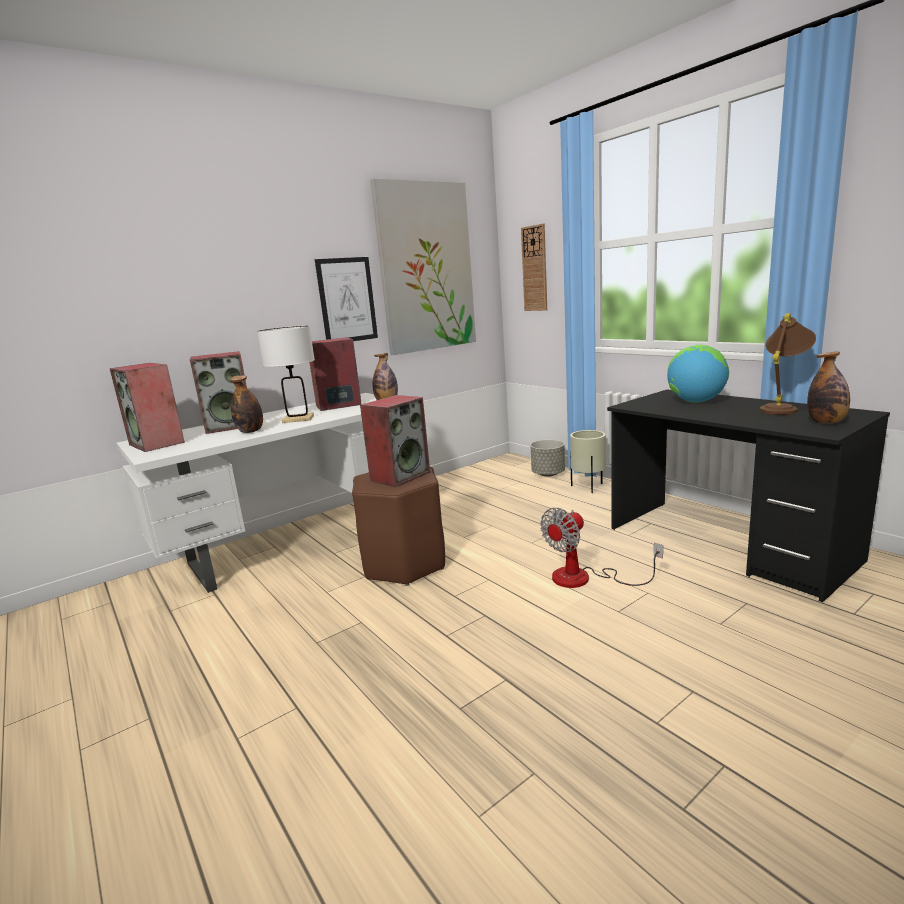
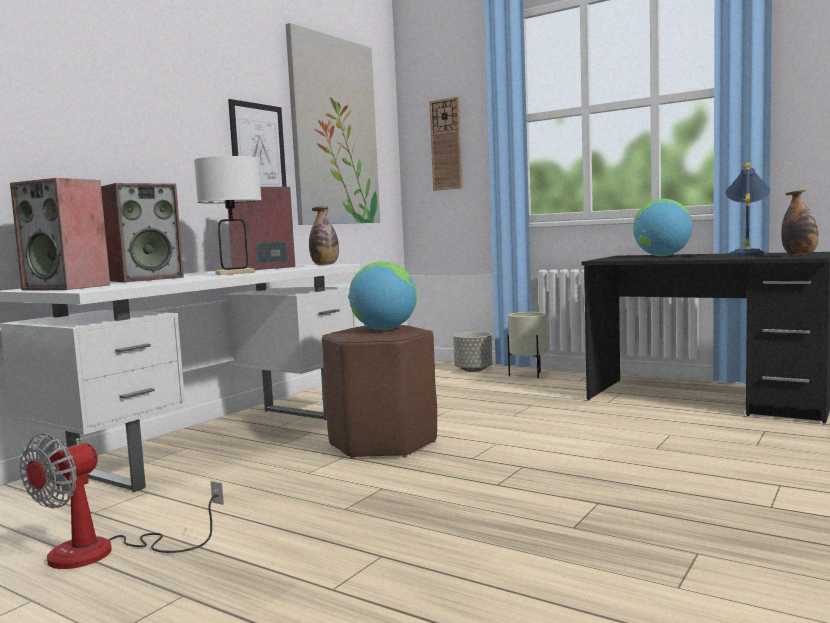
camera: 20 degrees left, 10 degrees down
bottle [230,375,263,433] -> none
speaker [360,395,430,487] -> globe [349,261,417,330]
fan [540,508,663,588] -> fan moved to [19,433,224,569]
brown table lamp [760,313,816,415] -> blue table lamp [726,163,770,256]

